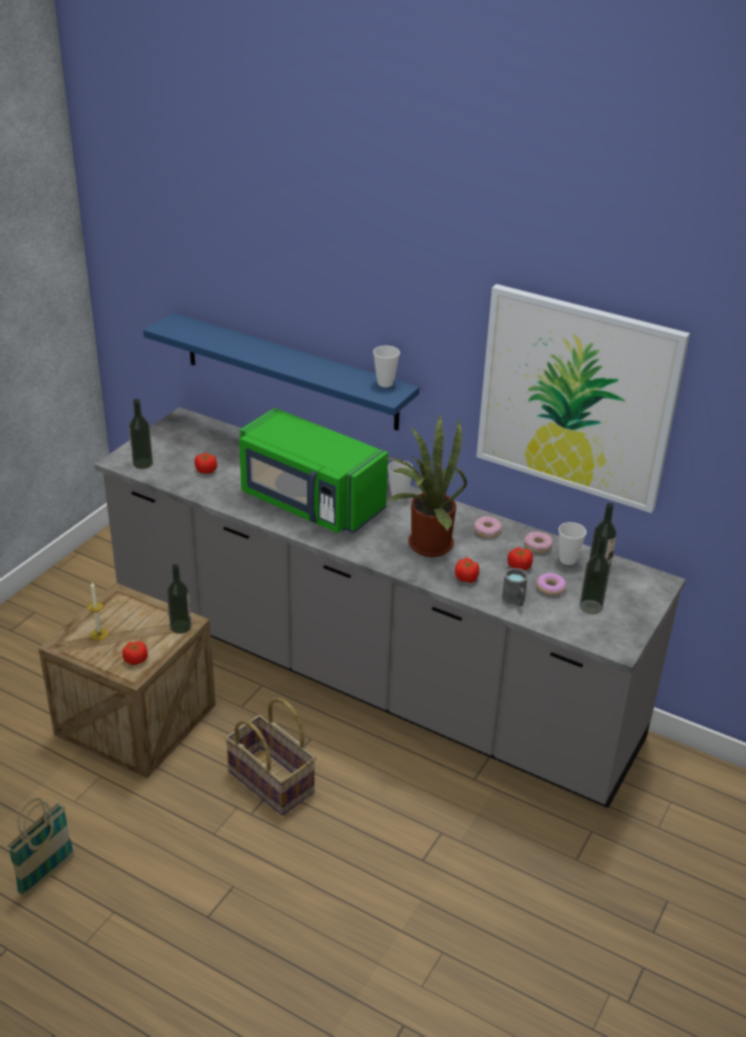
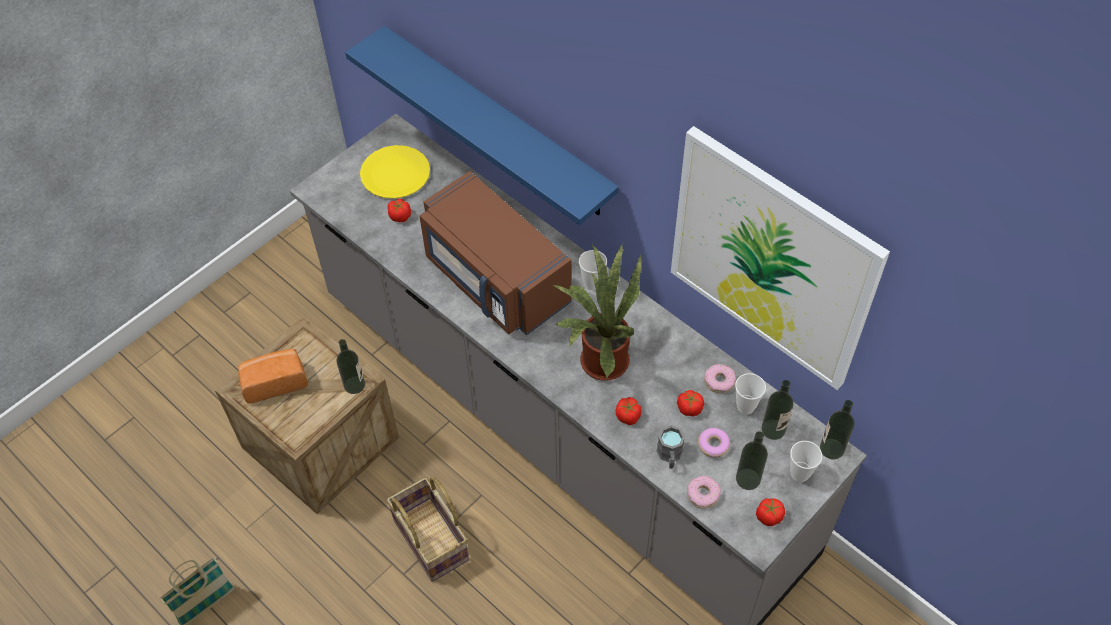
camera: 15 degrees right, 20 degrees up
candle [88,582,109,640] -> bread [238,349,308,403]
tomato [122,641,148,665] -> tomato moved to [756,498,785,526]
bottle [129,399,153,469] -> bottle moved to [820,400,855,459]
green microwave [239,408,388,533] -> brown microwave [420,171,571,335]
cup [373,346,400,387] -> cup moved to [790,441,822,482]
donut [474,516,502,538] -> donut moved to [687,476,721,509]
none -> yellow plate [360,145,430,199]

